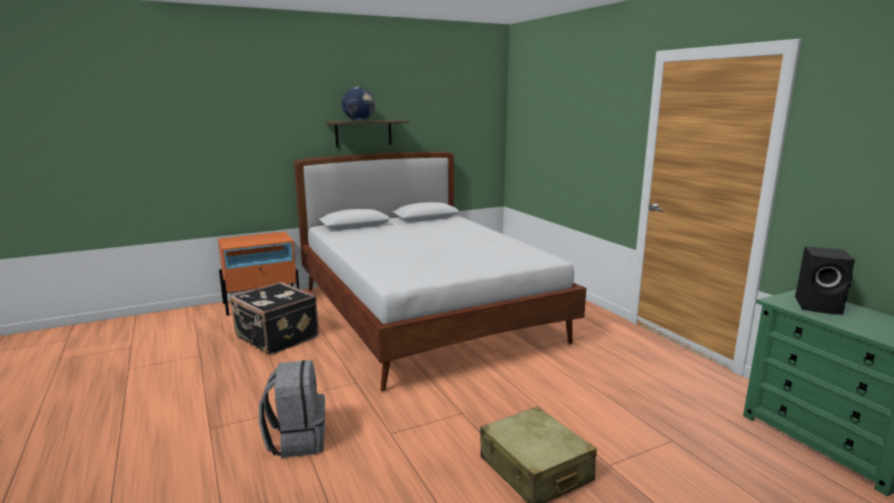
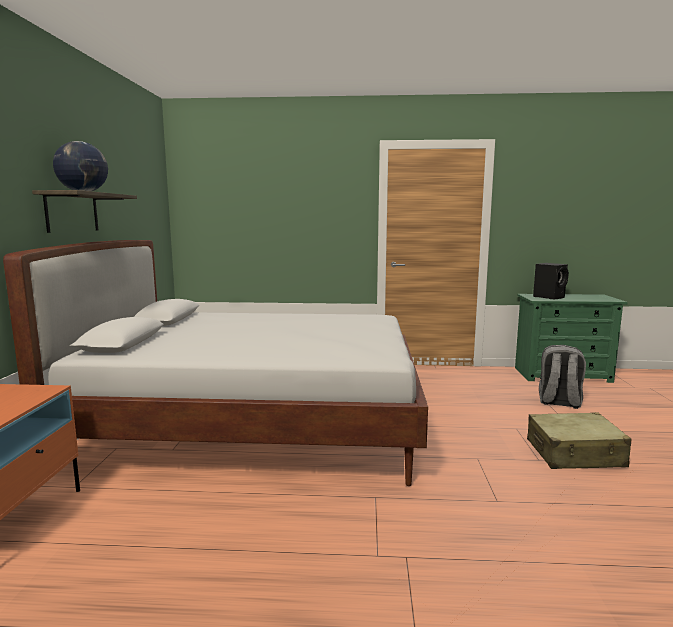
camera: 60 degrees left, 5 degrees down
black suitcase [230,282,319,355] -> none
grey backpack [259,360,325,458] -> grey backpack moved to [539,345,586,409]

